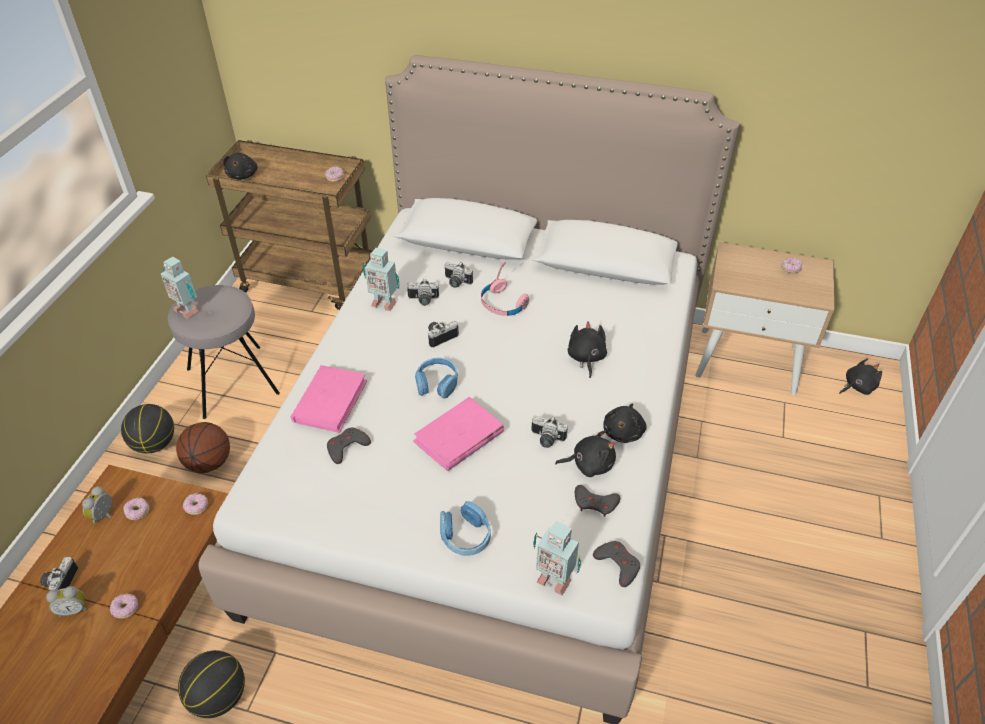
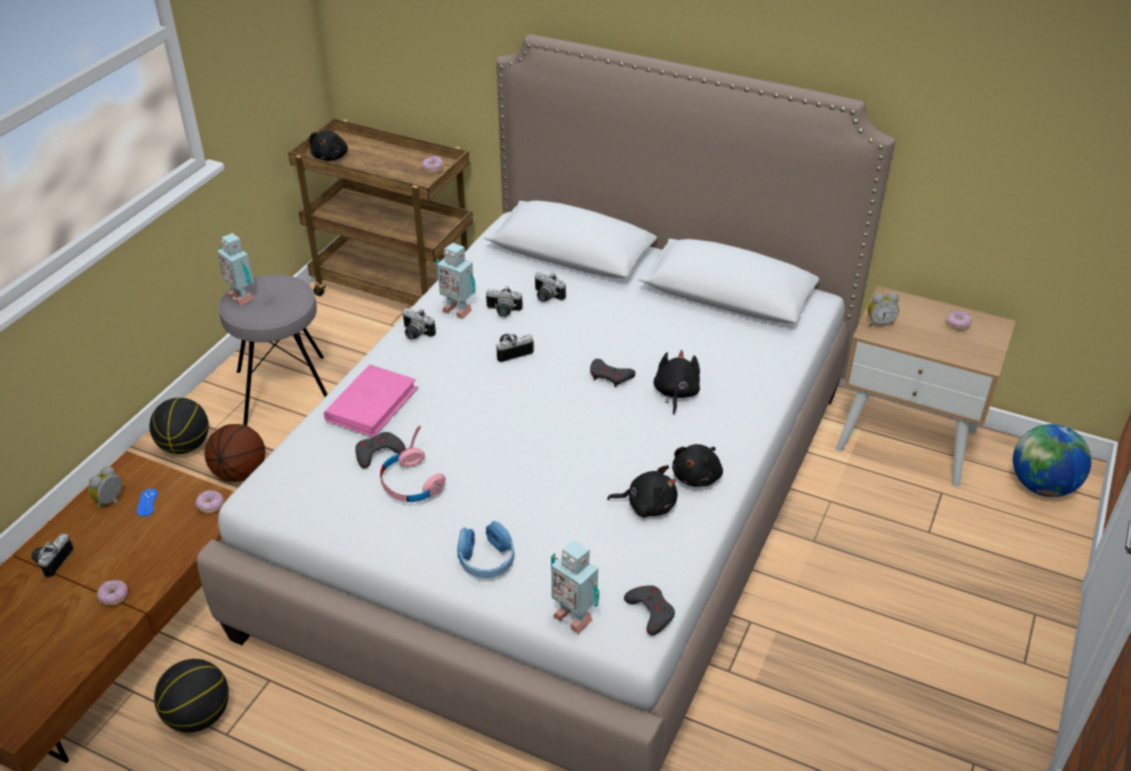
camera: 10 degrees right, 5 degrees down
alarm clock [46,586,88,617] -> alarm clock moved to [868,293,899,326]
donut [123,498,149,521] -> blue game controller [137,489,158,517]
pink book [413,397,504,471] -> none
blue headphones [415,358,458,399] -> none
pink headphones [481,261,529,316] -> pink headphones moved to [380,425,446,502]
camera [531,415,568,448] -> camera moved to [402,308,436,339]
grey game controller [575,485,620,517] -> grey game controller moved to [590,359,635,387]
black plush toy [839,358,882,395] -> globe [1013,424,1091,497]

